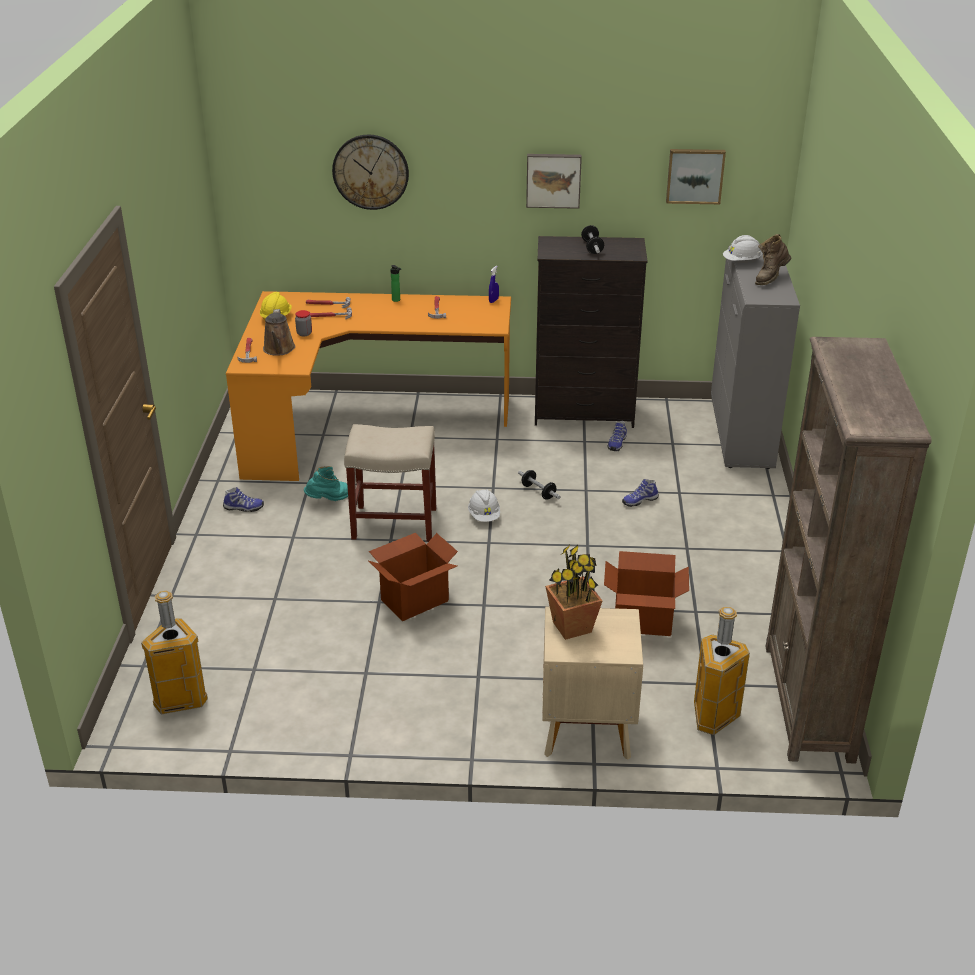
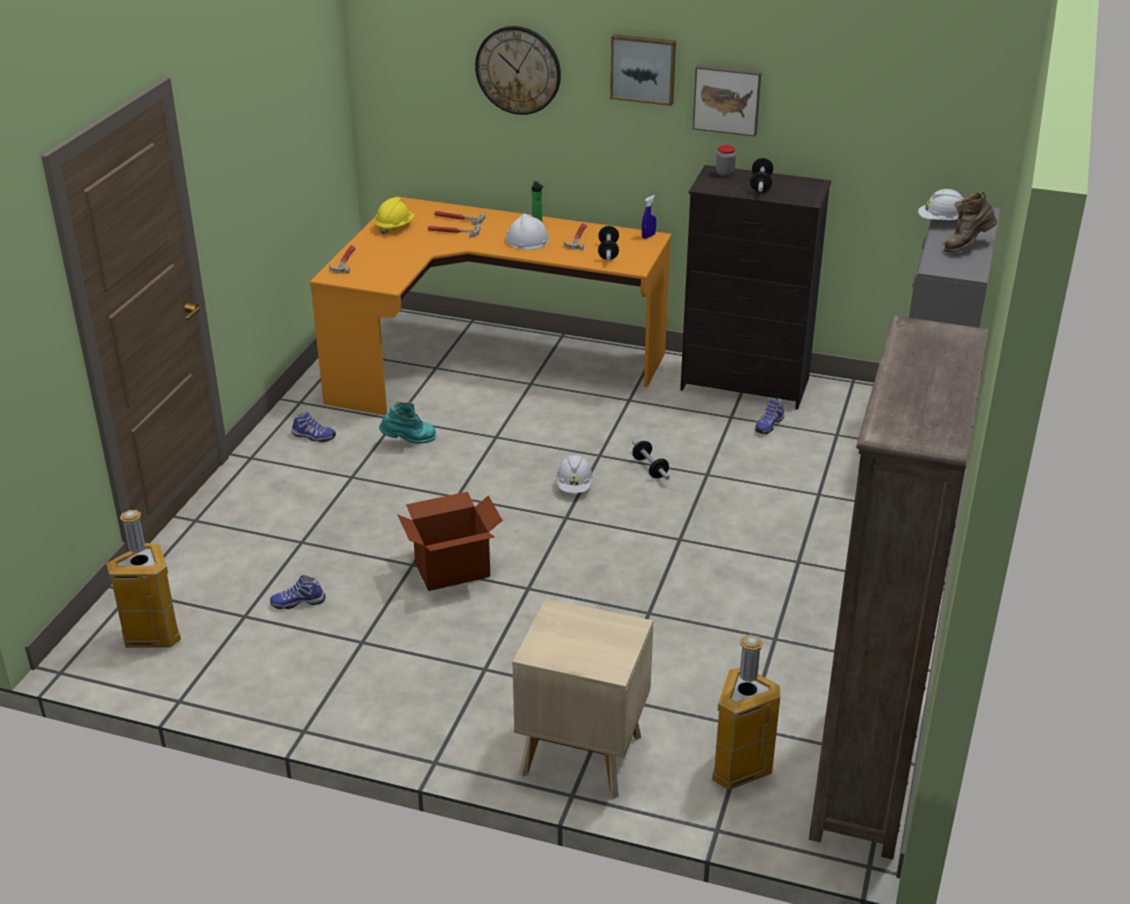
camera: 15 degrees right, 0 degrees up
brown watering can [263,309,295,356] -> none
jar [295,310,312,336] -> jar moved to [716,145,736,176]
beige stool [344,424,436,542] -> none
potted plant [545,544,602,640] -> none
cardboard box [604,551,689,636] -> none
shoe [622,479,659,507] -> shoe moved to [270,575,325,609]
picture [666,149,726,204] -> picture moved to [610,34,676,106]
none -> white hard hat [505,214,549,250]
none -> dumbbell [598,226,619,260]

